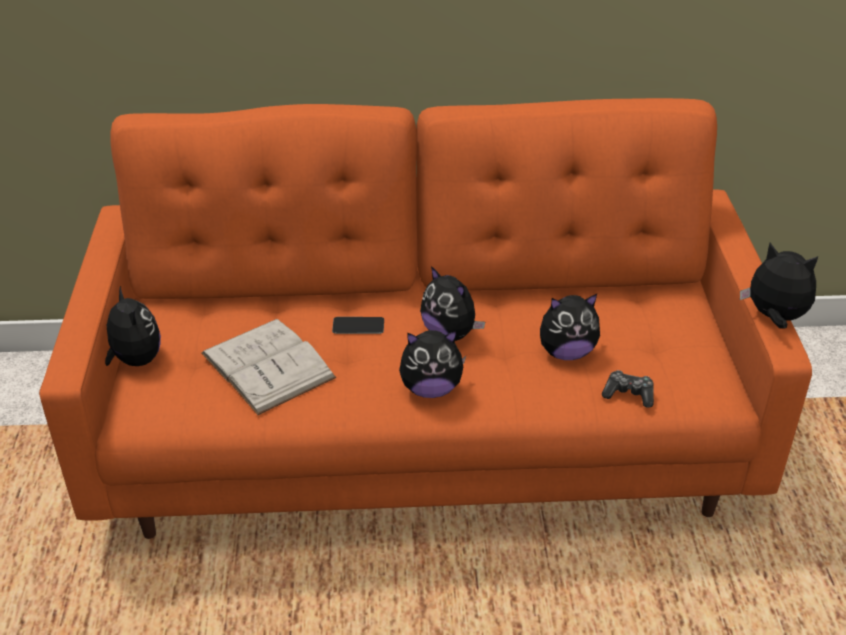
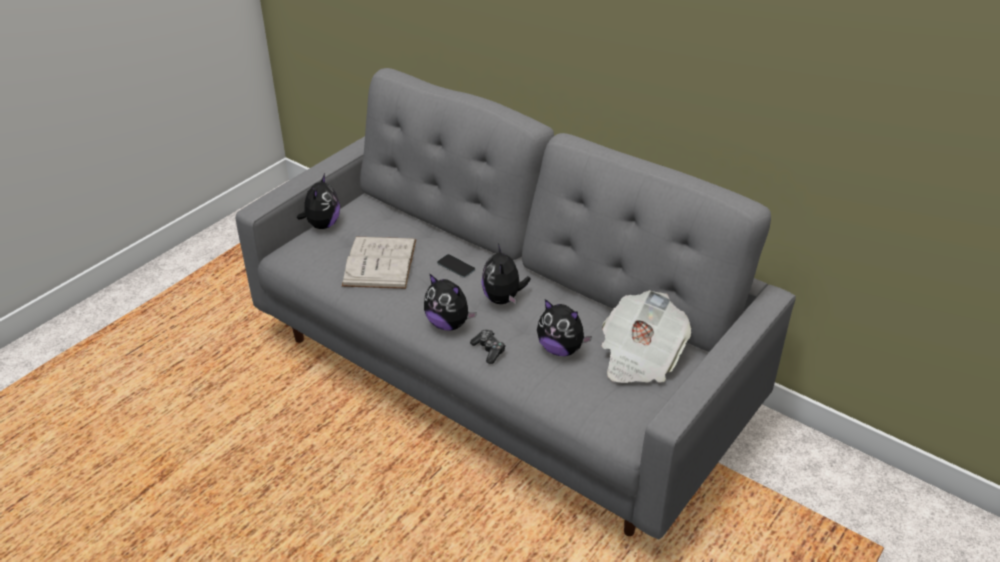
camera: 40 degrees right, 0 degrees up
orange sofa [39,98,812,539] -> grey sofa [236,68,796,540]
game controller [602,370,654,408] -> game controller moved to [470,329,506,364]
plush toy [740,243,818,329] -> none
none -> newspaper [602,290,691,383]

